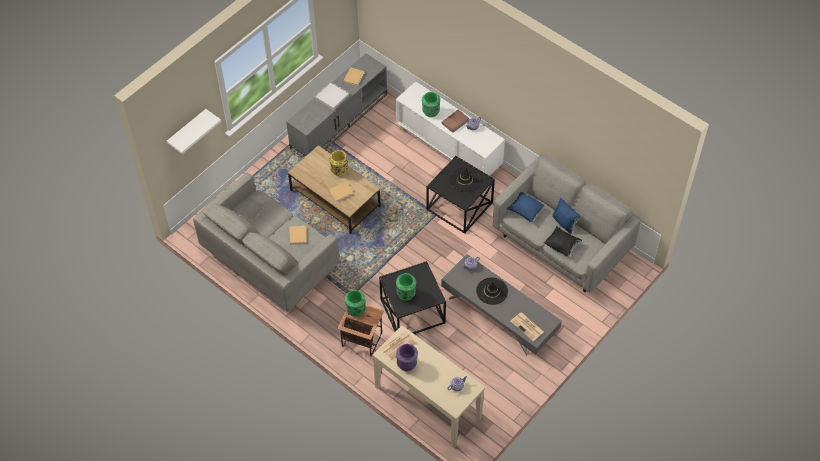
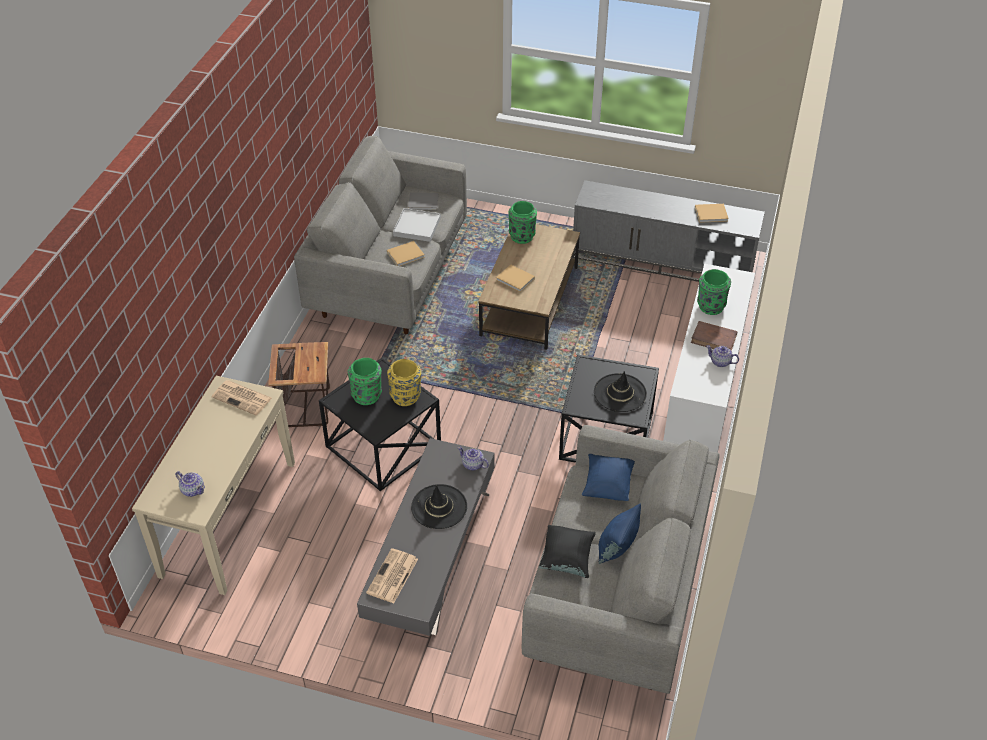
camera: 65 degrees right, 10 degrees down
white shelf [167,109,221,154] -> none
white tray [315,82,349,110] -> white tray moved to [393,208,441,242]
yellow vase [329,150,348,176] -> yellow vase moved to [387,359,421,406]
green vase [345,290,366,317] -> green vase moved to [508,201,537,244]
purple vase [396,344,418,371] -> none

